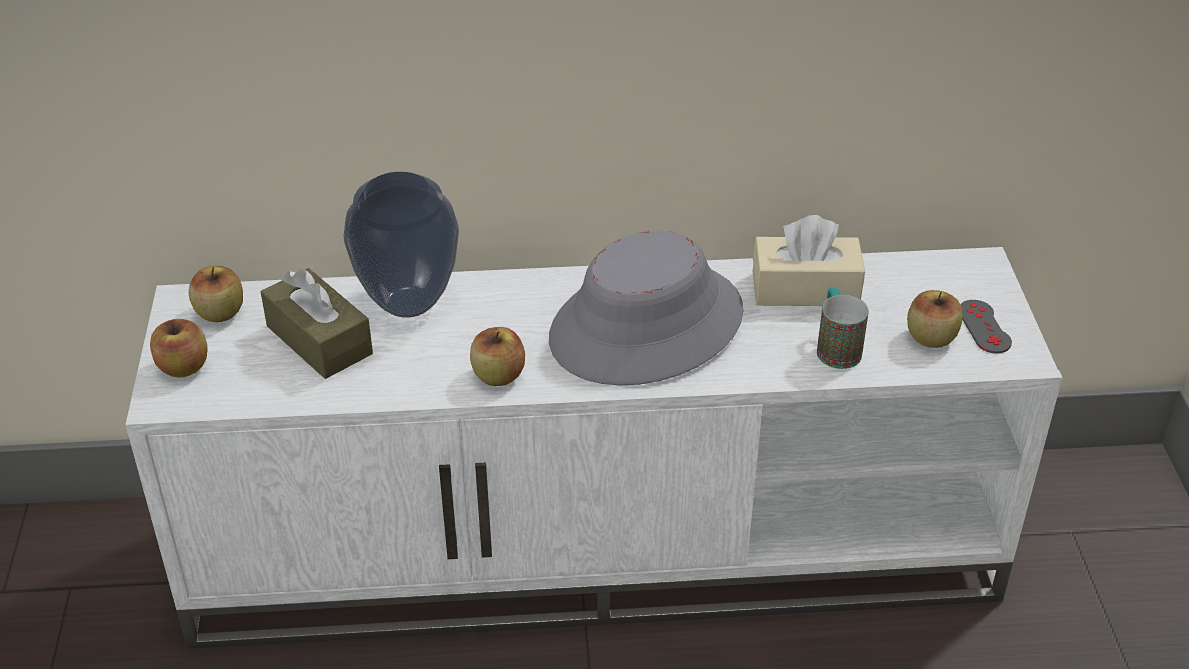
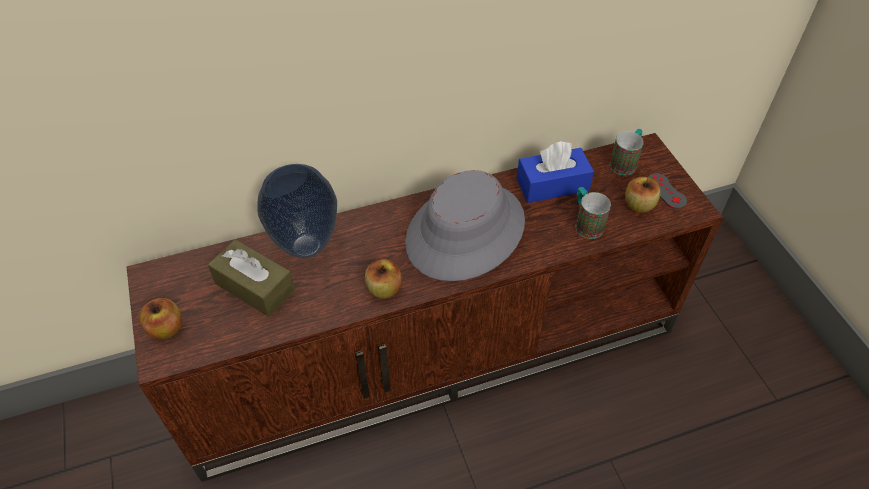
camera: 15 degrees left, 10 degrees up
white tv stand [125,247,1062,649] -> brown tv stand [127,133,723,482]
apple [189,266,243,322] -> none
beige tissue box [753,215,865,306] -> blue tissue box [517,141,594,203]
none -> mug [609,129,644,175]

